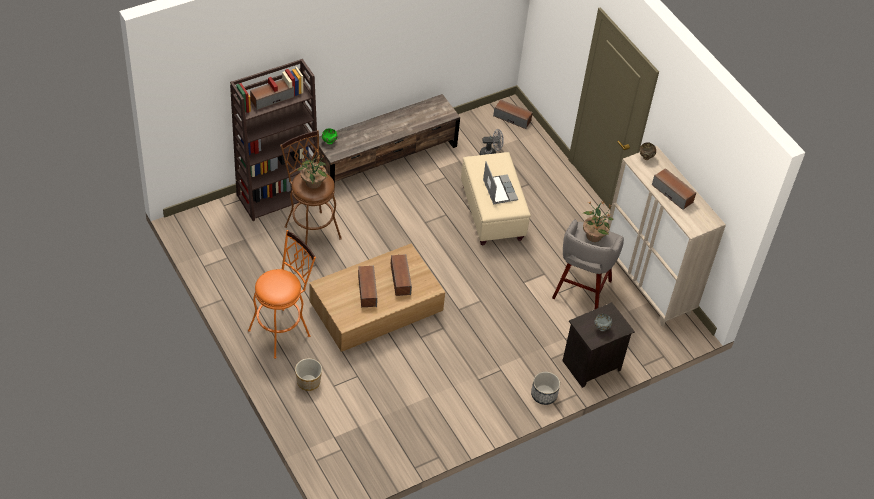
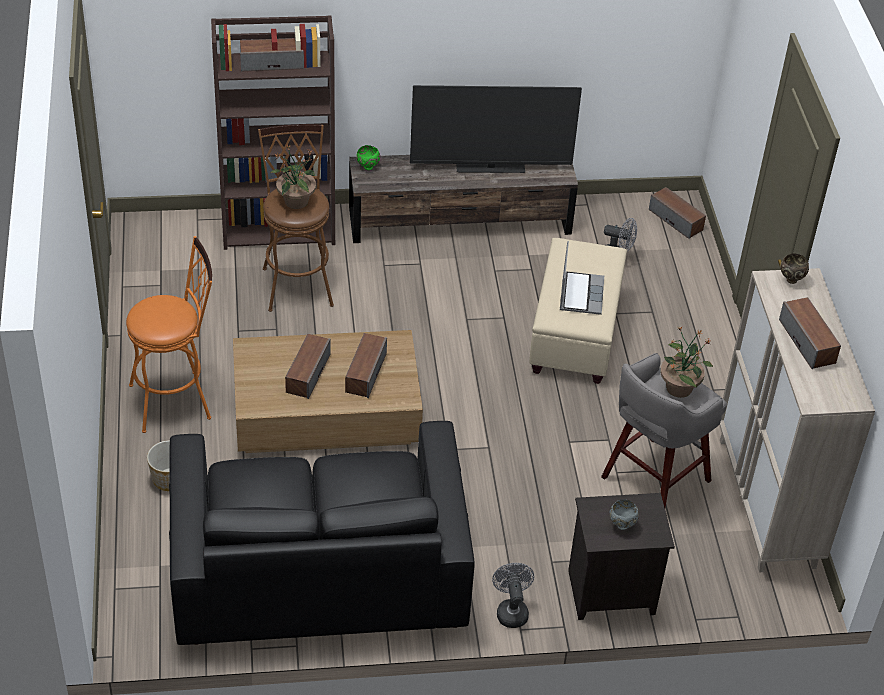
camera: 25 degrees right, 5 degrees down
planter [531,372,560,405] -> grey fan [492,563,534,628]
none -> black sofa [169,421,475,645]
none -> television [410,85,582,173]

